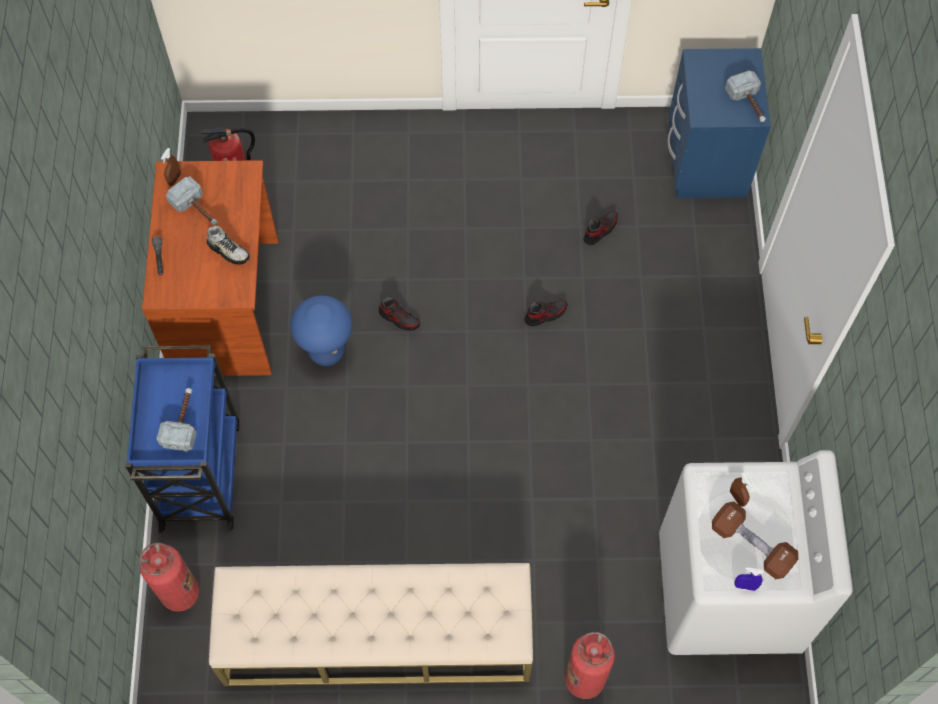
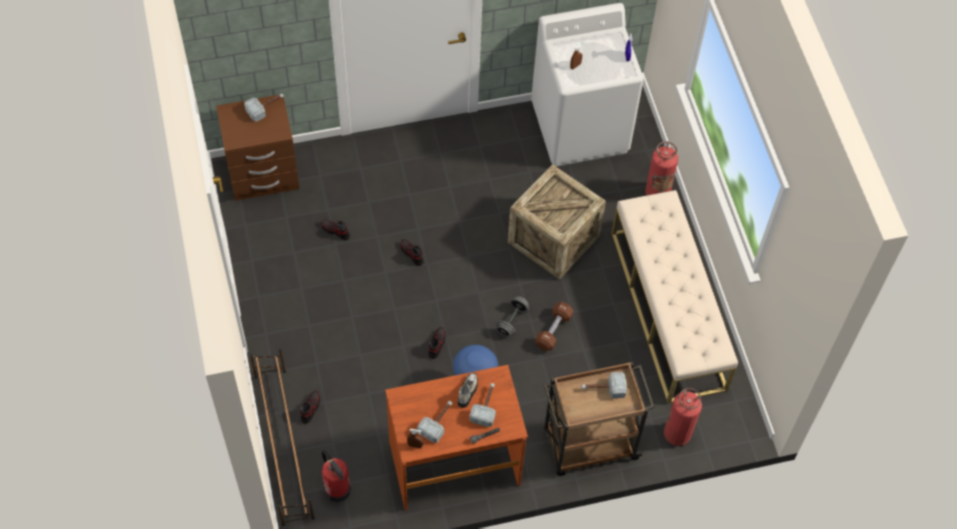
camera: 105 degrees left, 5 degrees down
blue cart [125,345,240,533] -> brown cart [544,362,655,476]
blue nightstand [668,48,771,198] -> brown nightstand [216,95,299,201]
brown dumbbell [712,501,798,579] -> brown dumbbell moved to [535,302,573,351]
none -> brown shoe rack [250,348,315,526]
none -> shoe [301,391,320,424]
none -> hammer [469,383,496,427]
none -> grey dumbbell [496,296,529,337]
none -> crate [508,164,606,280]

